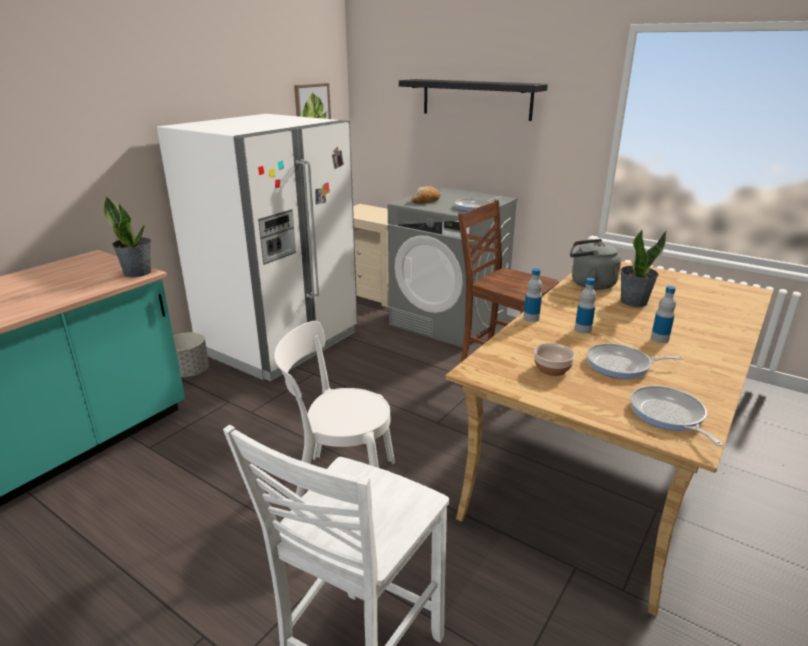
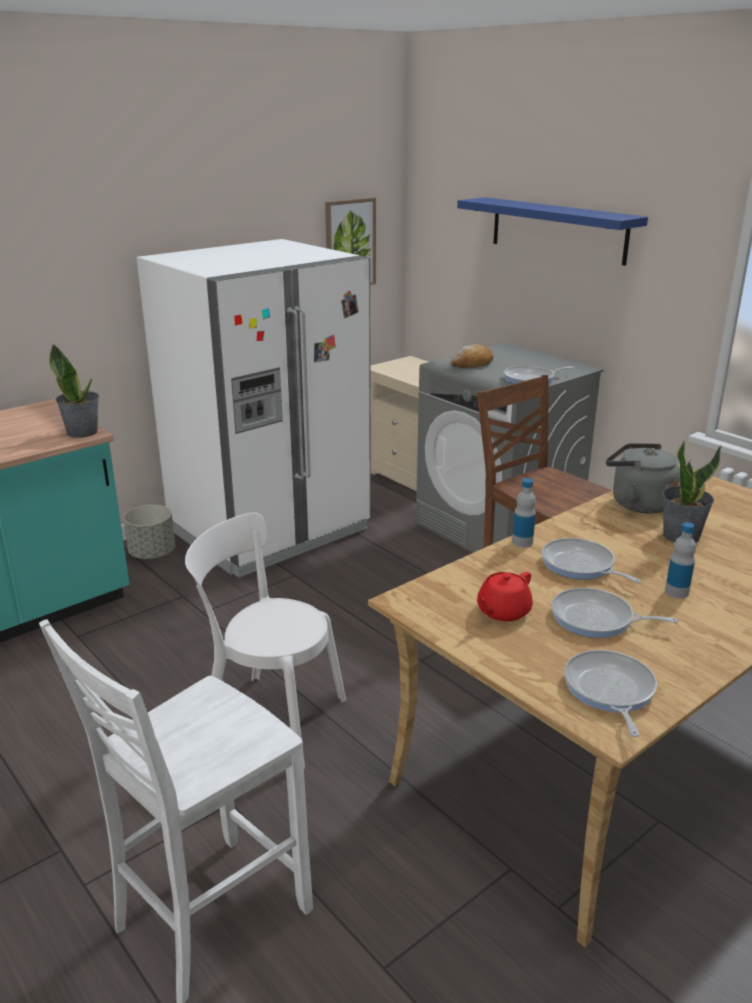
camera: 15 degrees right, 0 degrees up
black shelf [399,79,548,121] -> blue shelf [457,197,648,266]
bowl [534,343,575,376] -> red teapot [476,572,533,622]
bottle [575,278,596,334] -> frying pan [542,538,641,583]

